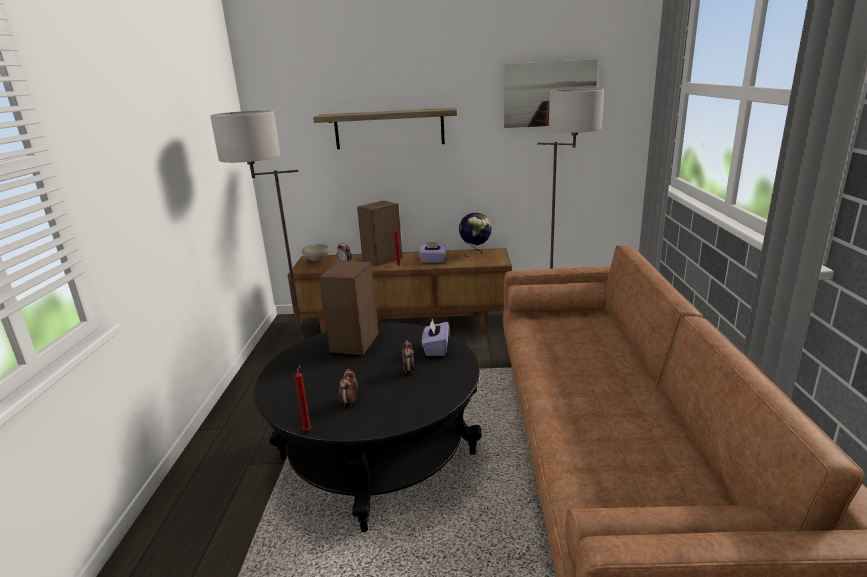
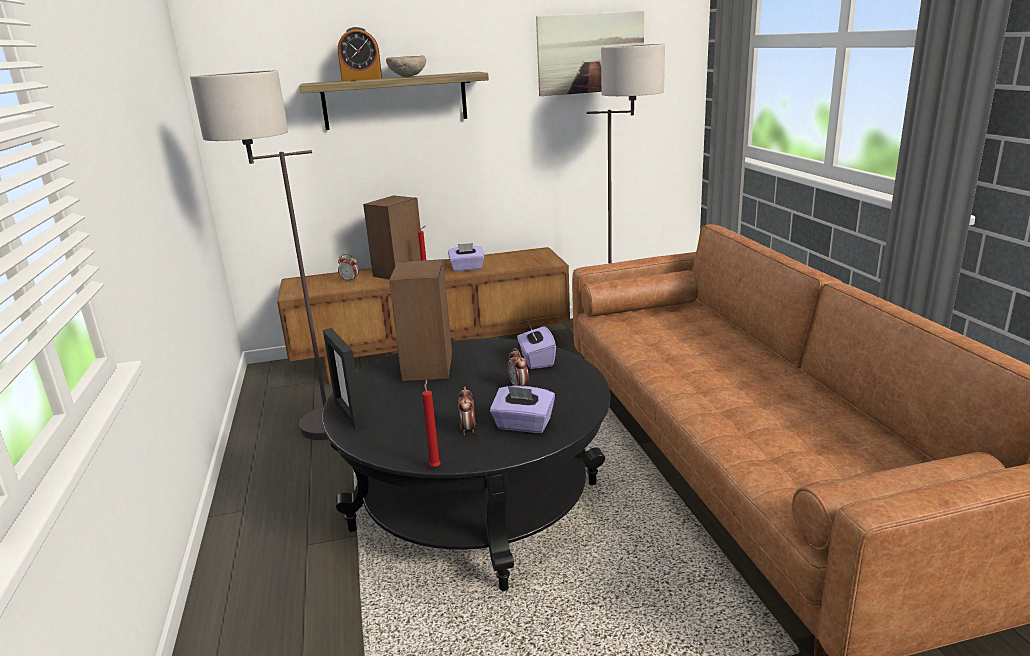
camera: 15 degrees left, 0 degrees up
beige bowl [302,244,330,261] -> beige bowl moved to [386,55,426,77]
globe [459,212,492,257] -> none
none -> picture frame [323,328,364,430]
none -> alarm clock [338,27,382,81]
none -> purple tissue box [490,386,555,433]

